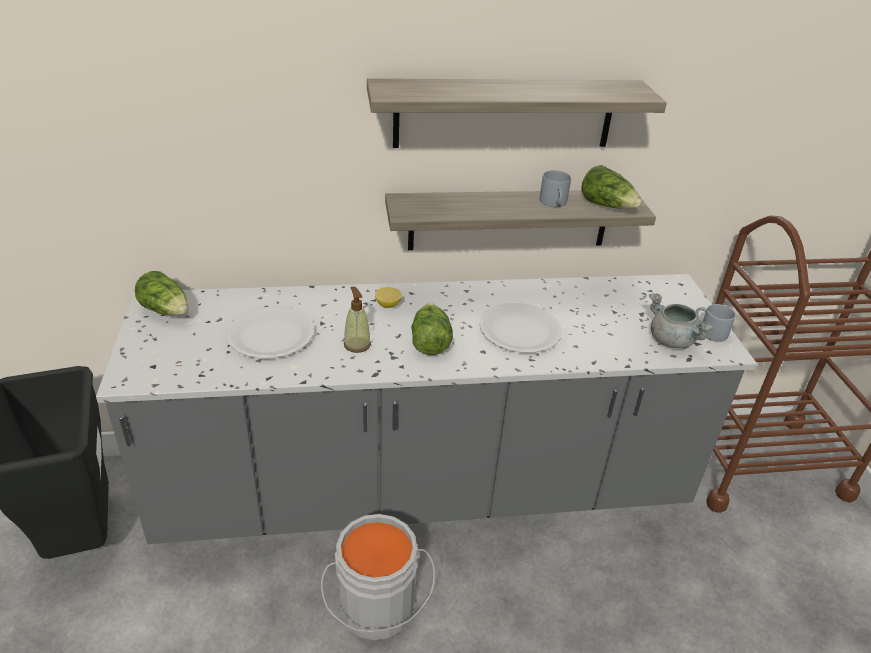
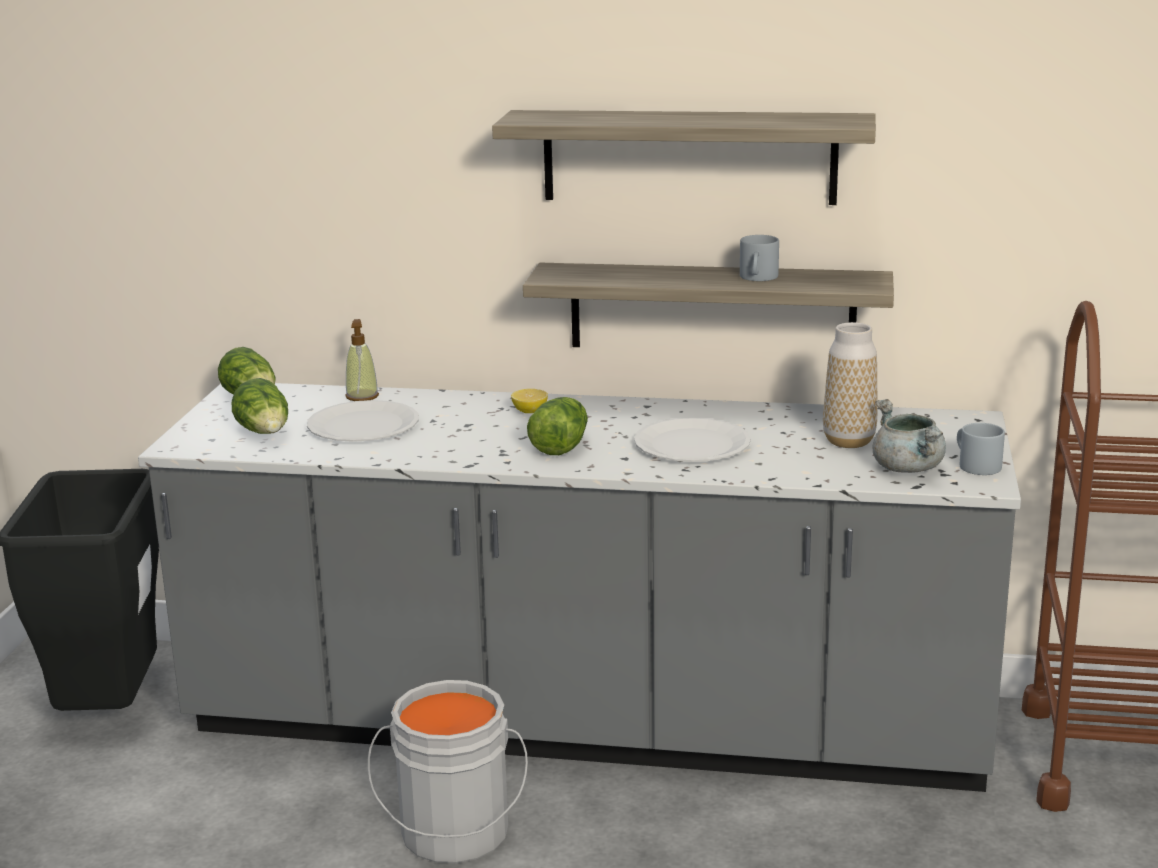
camera: 20 degrees right, 15 degrees down
soap dispenser [344,286,371,353] -> soap dispenser moved to [345,319,379,401]
lettuce [581,165,642,209] -> lettuce moved to [232,378,288,434]
none -> vase [823,322,877,448]

